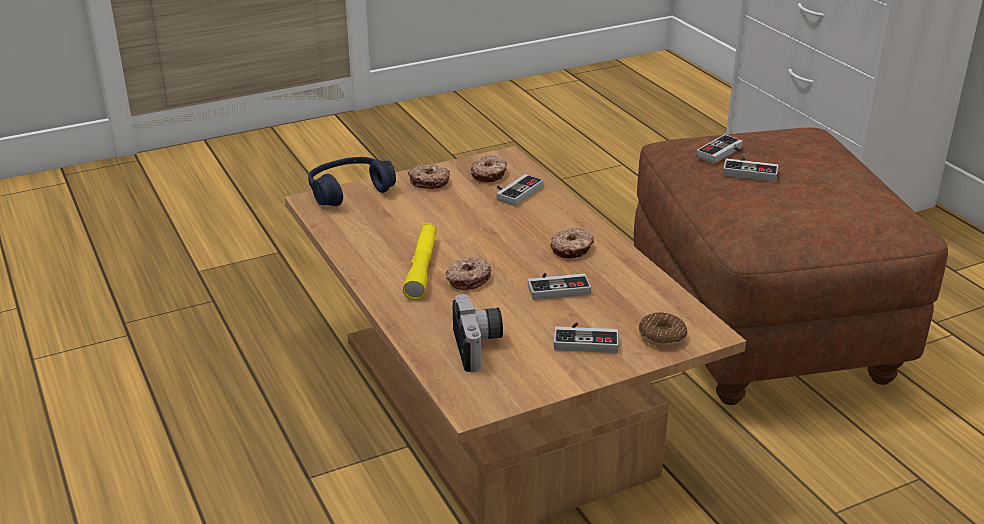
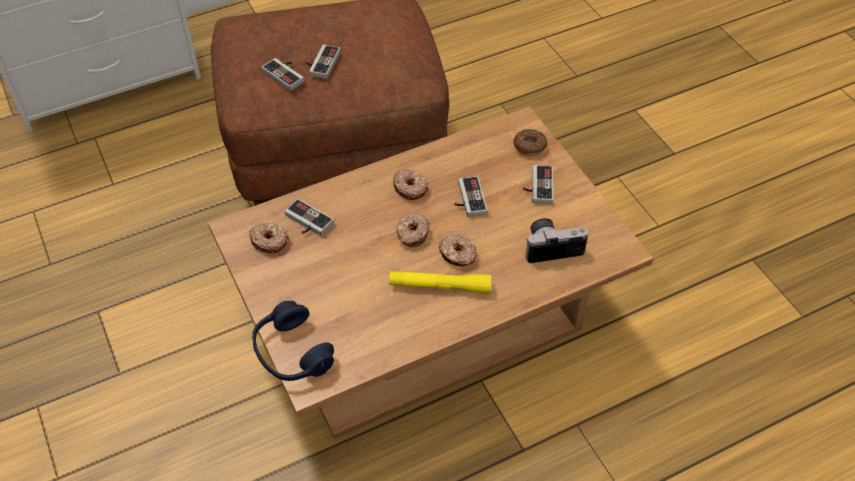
camera: 90 degrees left, 20 degrees up
donut [408,164,450,189] -> donut moved to [396,212,430,247]

